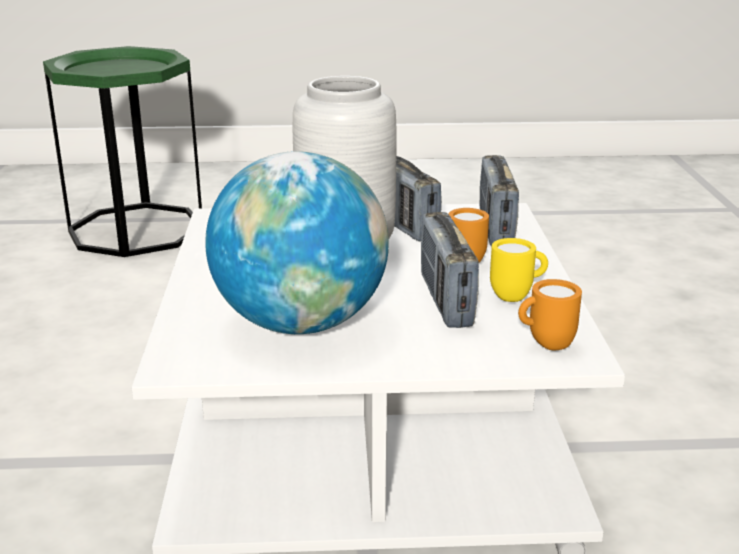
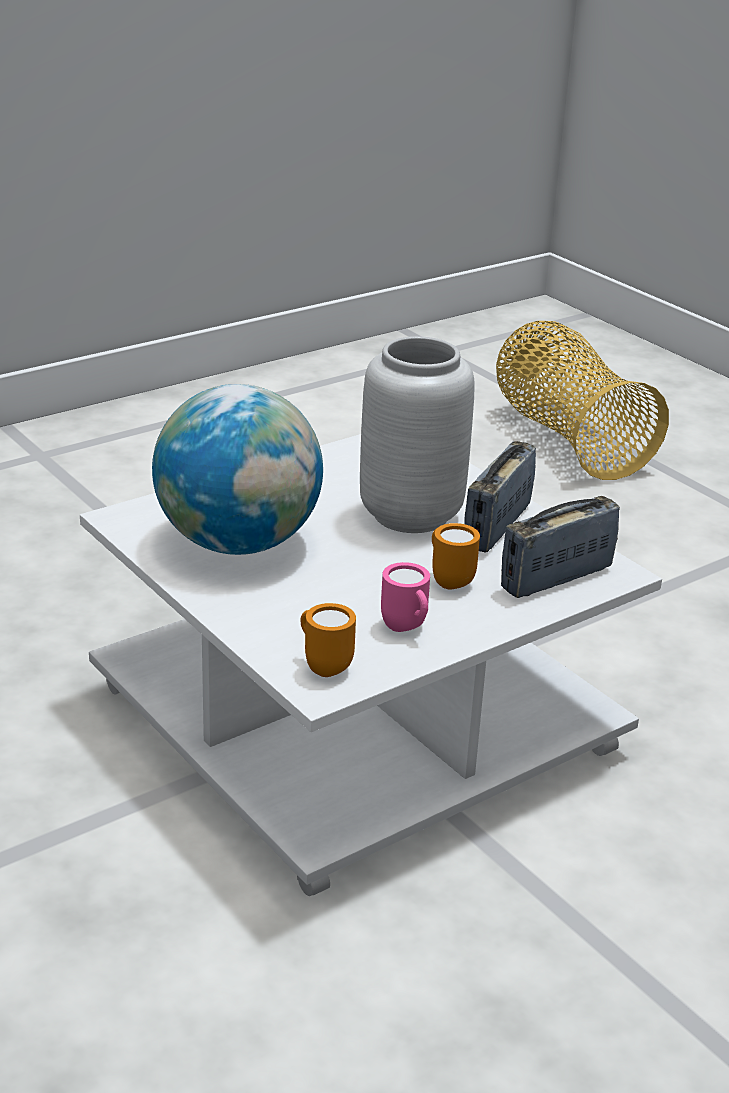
camera: 55 degrees right, 5 degrees up
green side table [43,46,202,257] -> basket [496,321,669,480]
radio [421,212,479,328] -> none
yellow mug [490,238,548,302] -> pink mug [381,562,430,632]

